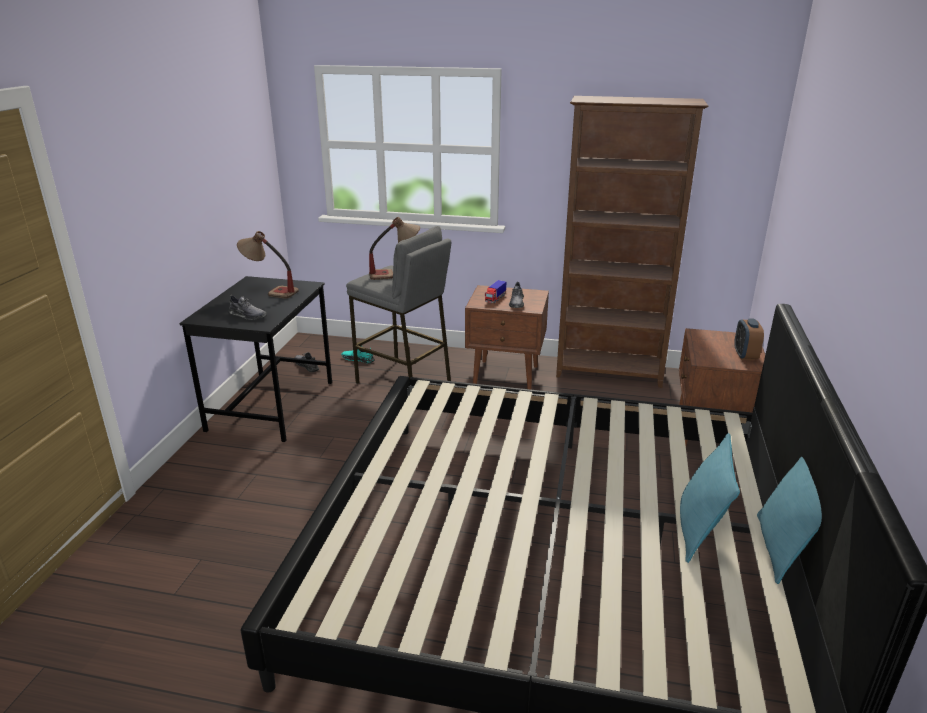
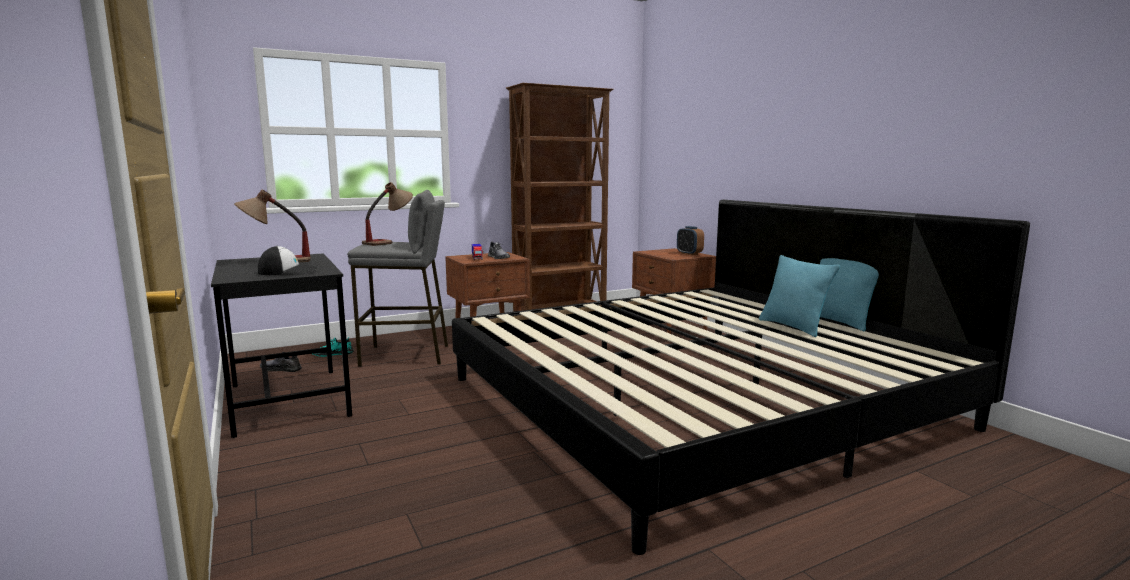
camera: 40 degrees left, 15 degrees down
grey shoe [228,295,267,320] -> cap [258,246,318,275]

